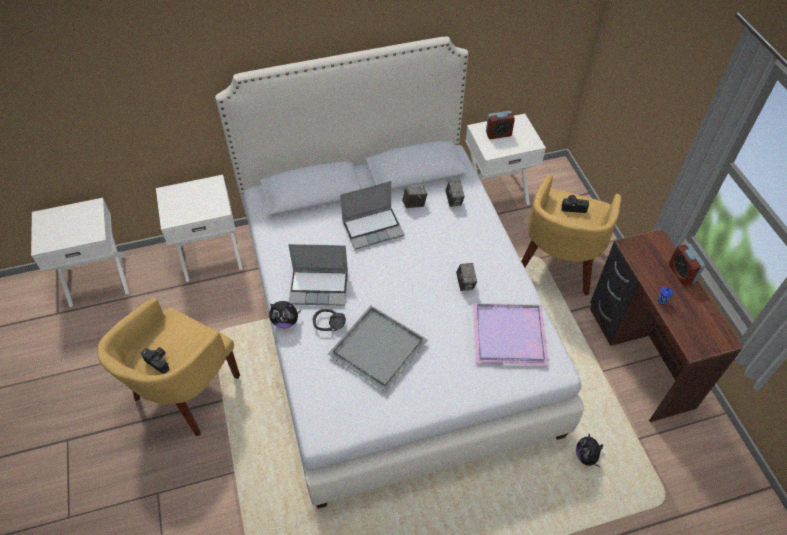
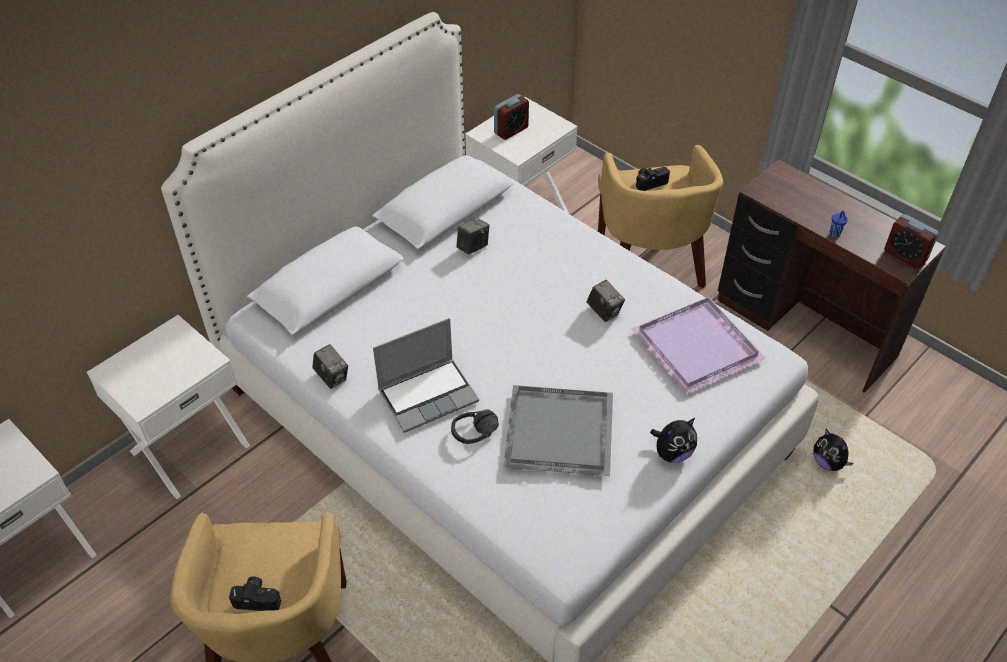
camera: 30 degrees left, 5 degrees down
plush toy [269,301,301,328] -> plush toy moved to [650,418,697,463]
laptop [340,181,405,250] -> none
camera [445,180,465,207] -> camera moved to [312,344,348,389]
alarm clock [669,243,705,285] -> alarm clock moved to [884,214,939,268]

